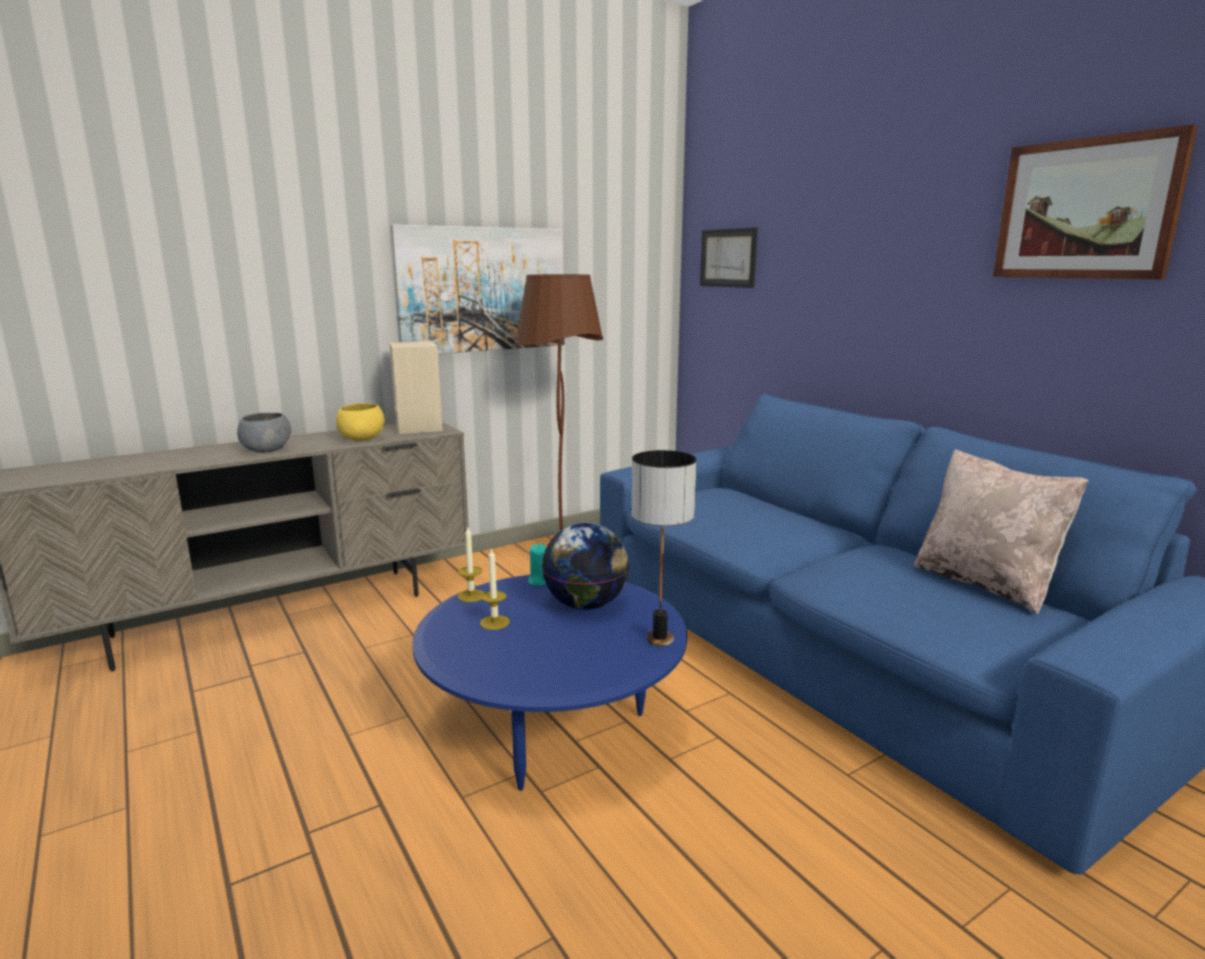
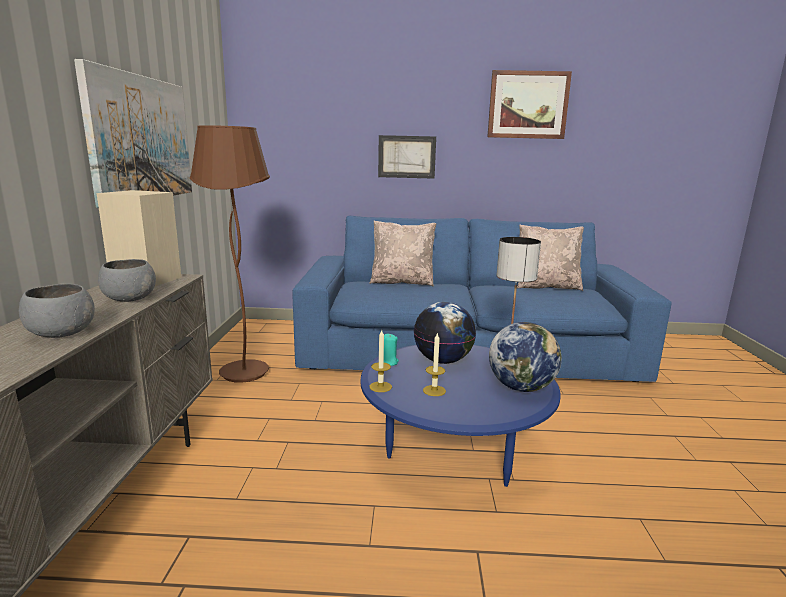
camera: 55 degrees left, 0 degrees up
yellow bowl [336,403,385,441] -> grey bowl [98,259,156,302]
picture [700,227,758,288] -> picture moved to [378,135,436,179]
none -> beige pillow [369,221,436,287]
none -> globe [489,322,562,392]

